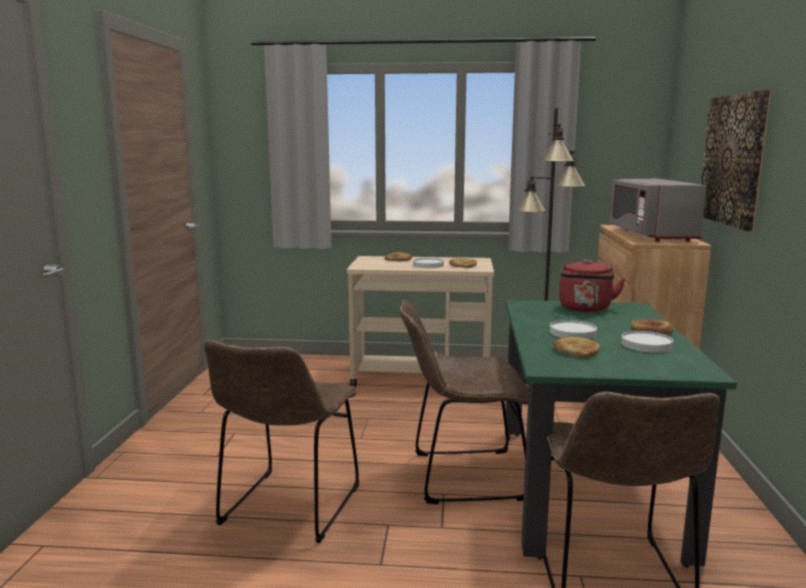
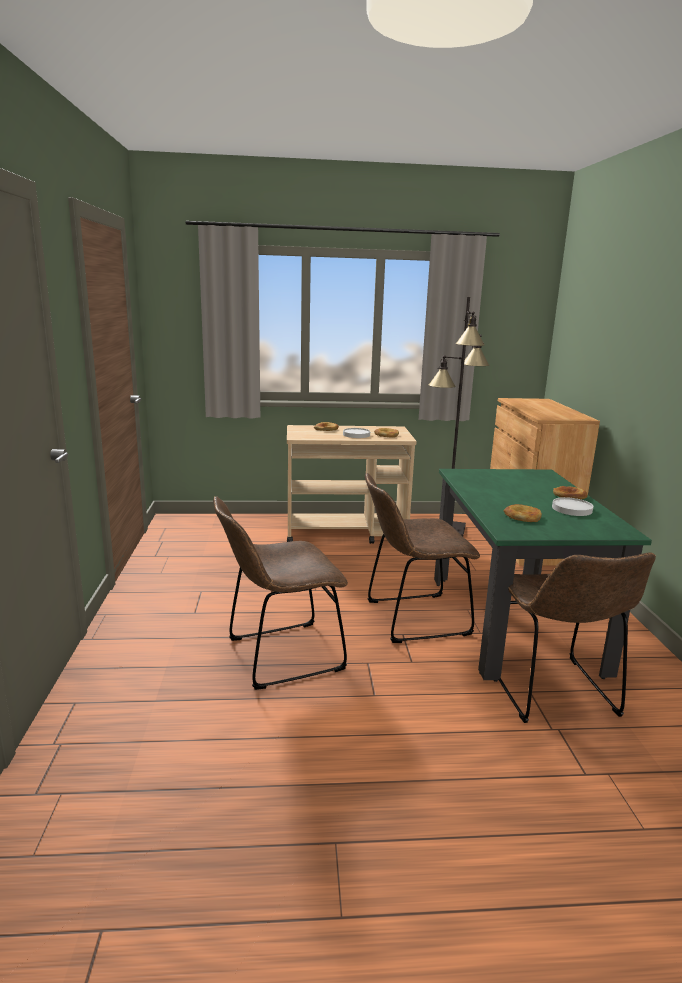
camera: 10 degrees left, 5 degrees up
brown chair [204,340,359,543] -> brown chair turned 60 degrees clockwise [213,496,348,690]
white plate [550,320,597,339] -> none
red kettle [559,259,625,312] -> none
grey microwave [609,179,707,242] -> none
picture [701,90,771,231] -> none

